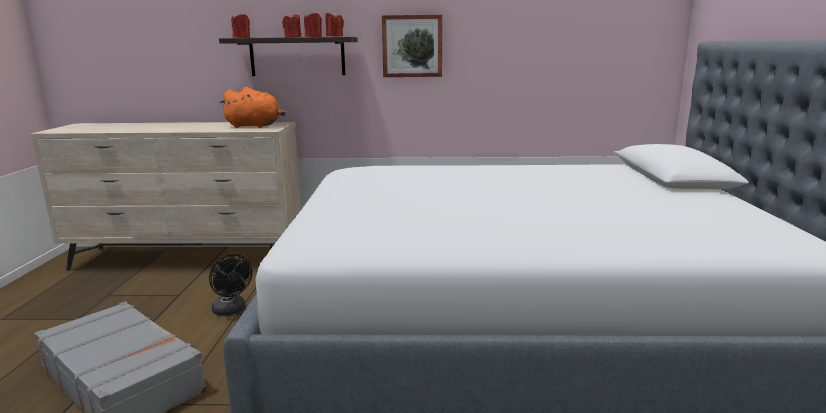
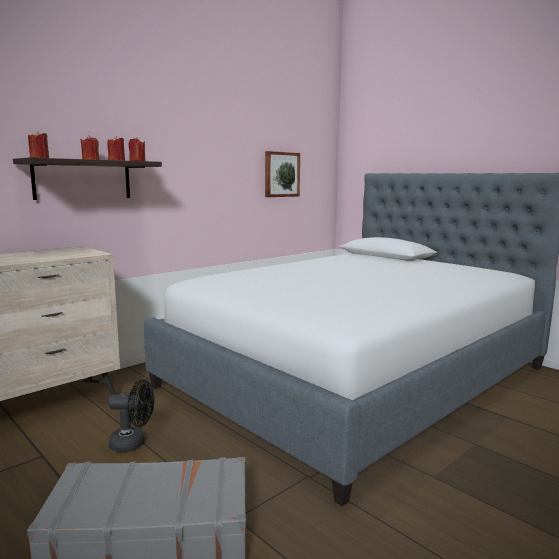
camera: 45 degrees left, 5 degrees down
orange plush toy [220,87,286,128] -> none
picture [382,15,442,77] -> picture moved to [265,151,300,197]

